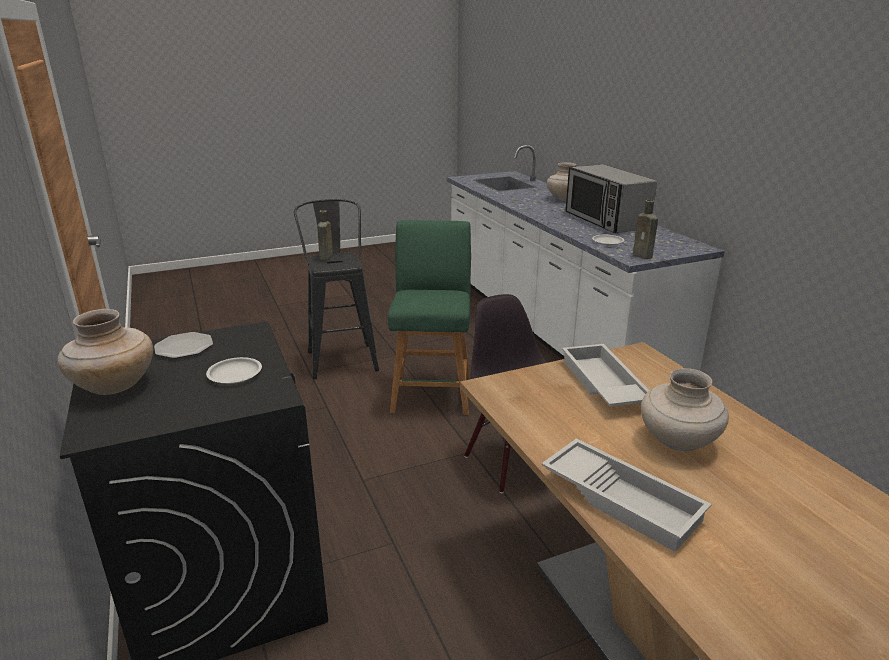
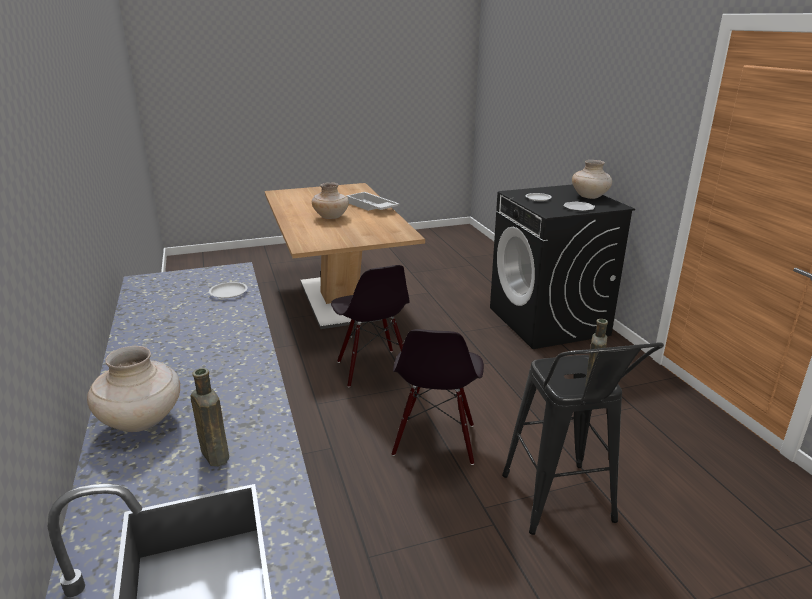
camera: 175 degrees left, 0 degrees up
green stool [388,220,471,415] -> black chair [392,329,484,465]
white tray [562,344,650,407] -> none
microwave [565,164,657,233] -> none
brown bottle [633,200,658,259] -> brown bottle moved to [191,368,229,466]

